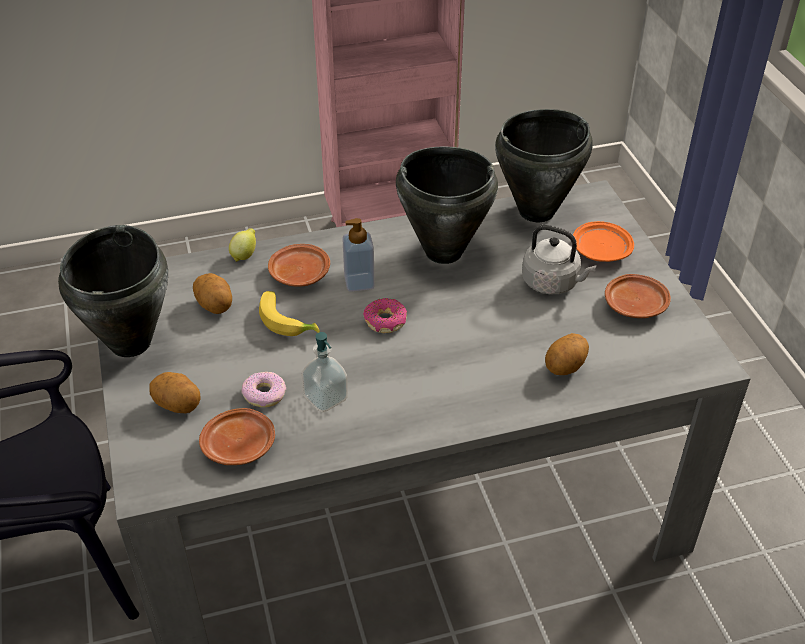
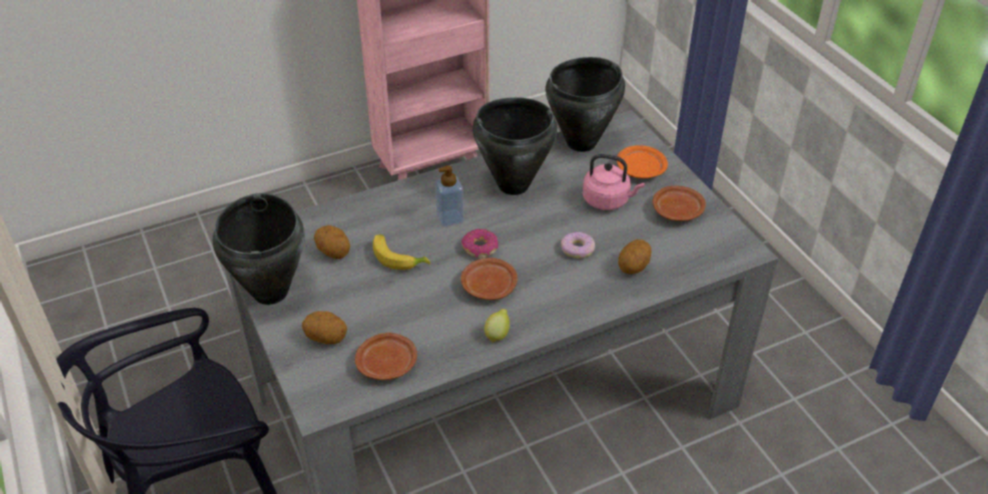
camera: 10 degrees left, 0 degrees up
lemon [229,228,256,262] -> lemon moved to [484,309,510,343]
donut [241,372,286,407] -> donut moved to [561,232,595,258]
brown plate [268,244,330,287] -> brown plate moved to [461,258,517,300]
soap dispenser [301,332,348,412] -> none
grey kettle [522,225,596,294] -> pink kettle [583,154,645,210]

